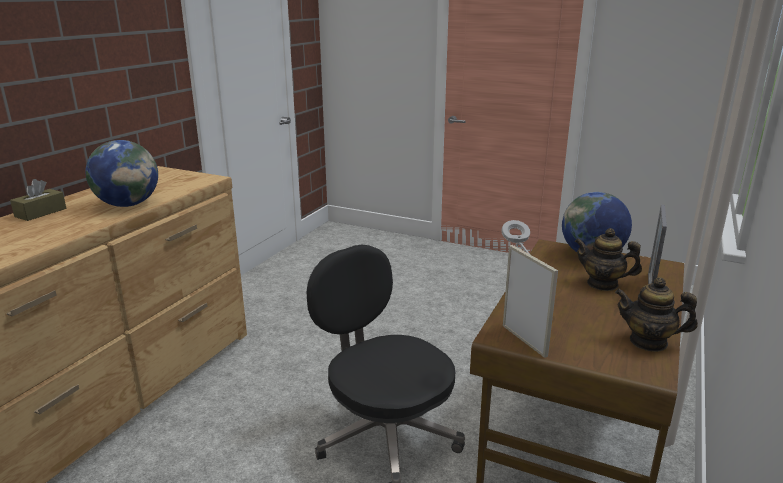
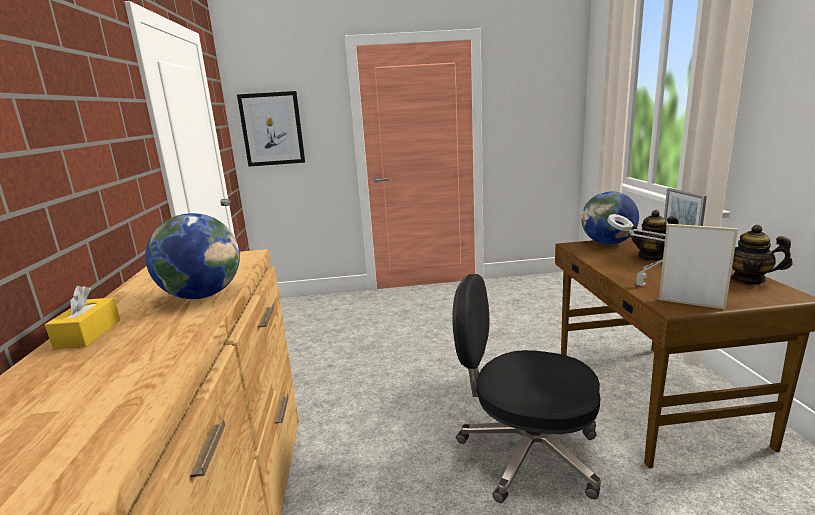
camera: 30 degrees left, 5 degrees down
brown tissue box [10,179,66,221] -> yellow tissue box [45,286,120,349]
teapot [615,277,698,352] -> teapot turned 45 degrees clockwise [732,225,793,285]
none -> picture [237,91,305,167]

